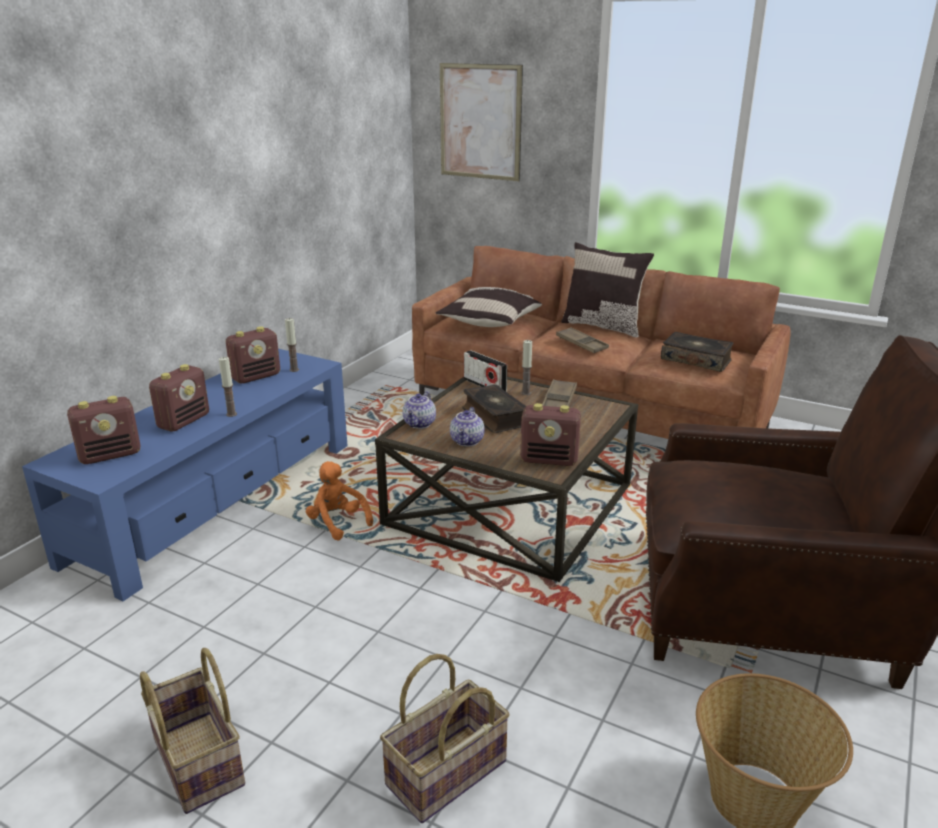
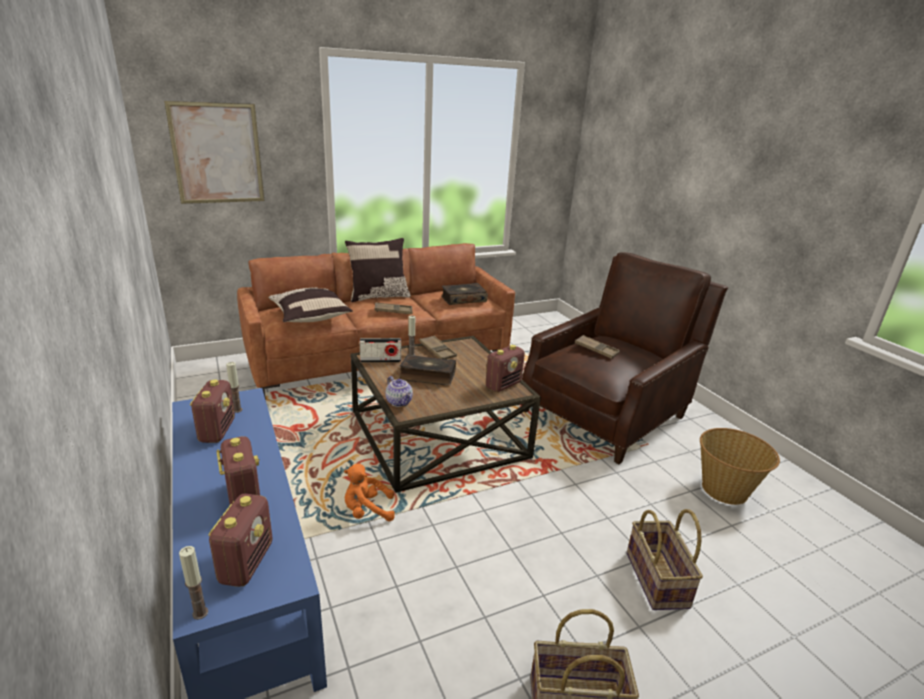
camera: 55 degrees left, 0 degrees up
candle [219,357,237,417] -> candle moved to [179,546,208,620]
teapot [450,407,485,447] -> none
none -> brown tray [575,335,620,359]

